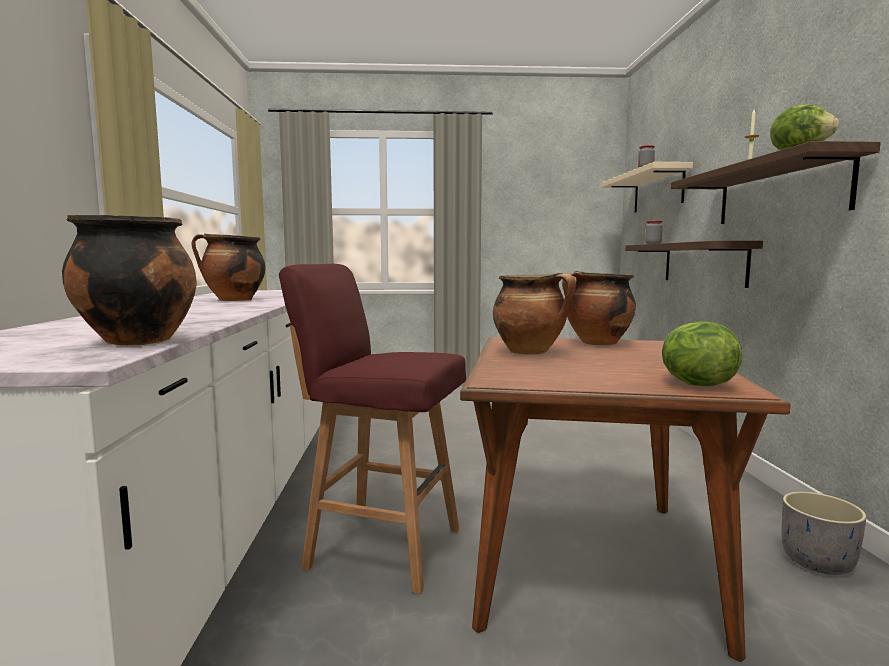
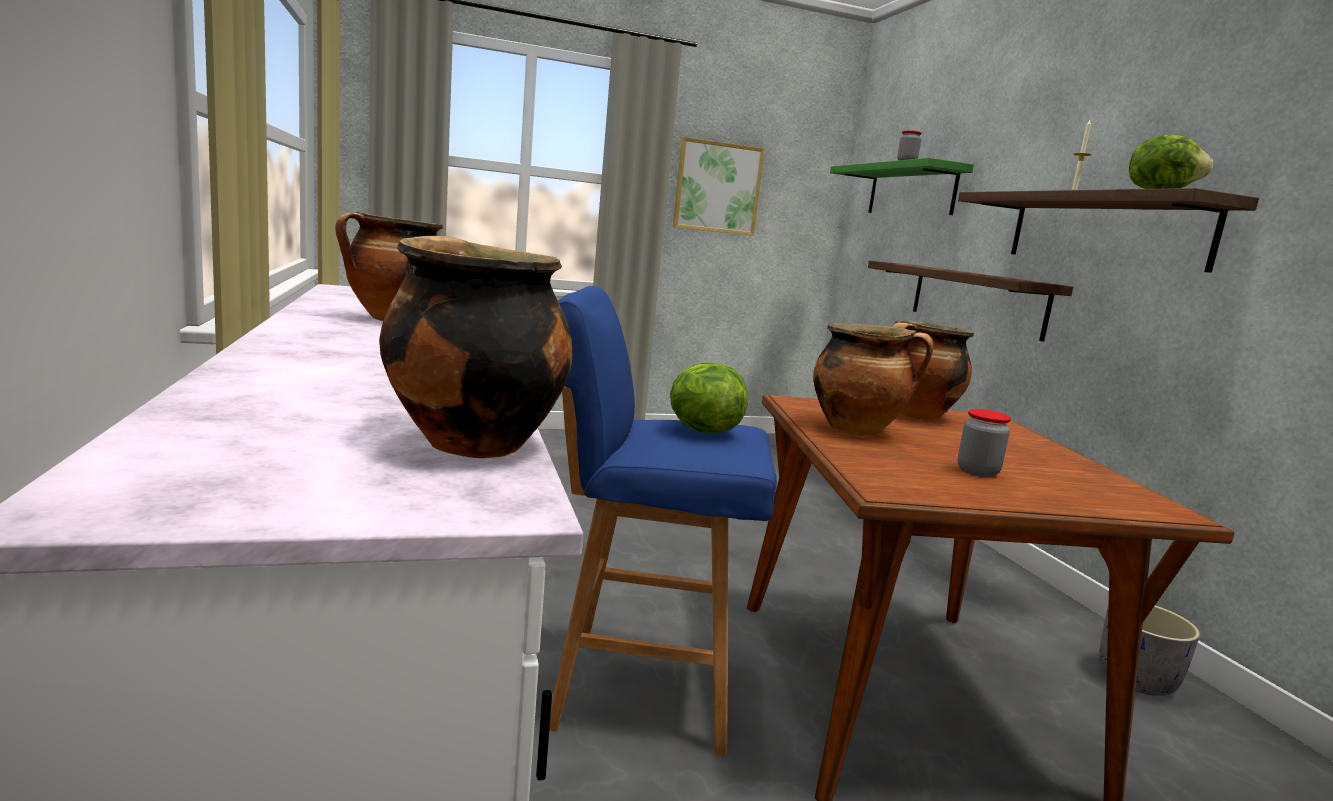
camera: 15 degrees left, 5 degrees up
red stool [279,264,466,594] -> blue stool [549,286,777,756]
beige shelf [601,162,693,213] -> green shelf [830,158,974,215]
jar [645,220,663,244] -> jar moved to [957,409,1011,477]
lettuce [662,321,742,386] -> lettuce moved to [670,362,748,433]
none -> picture [673,137,765,236]

